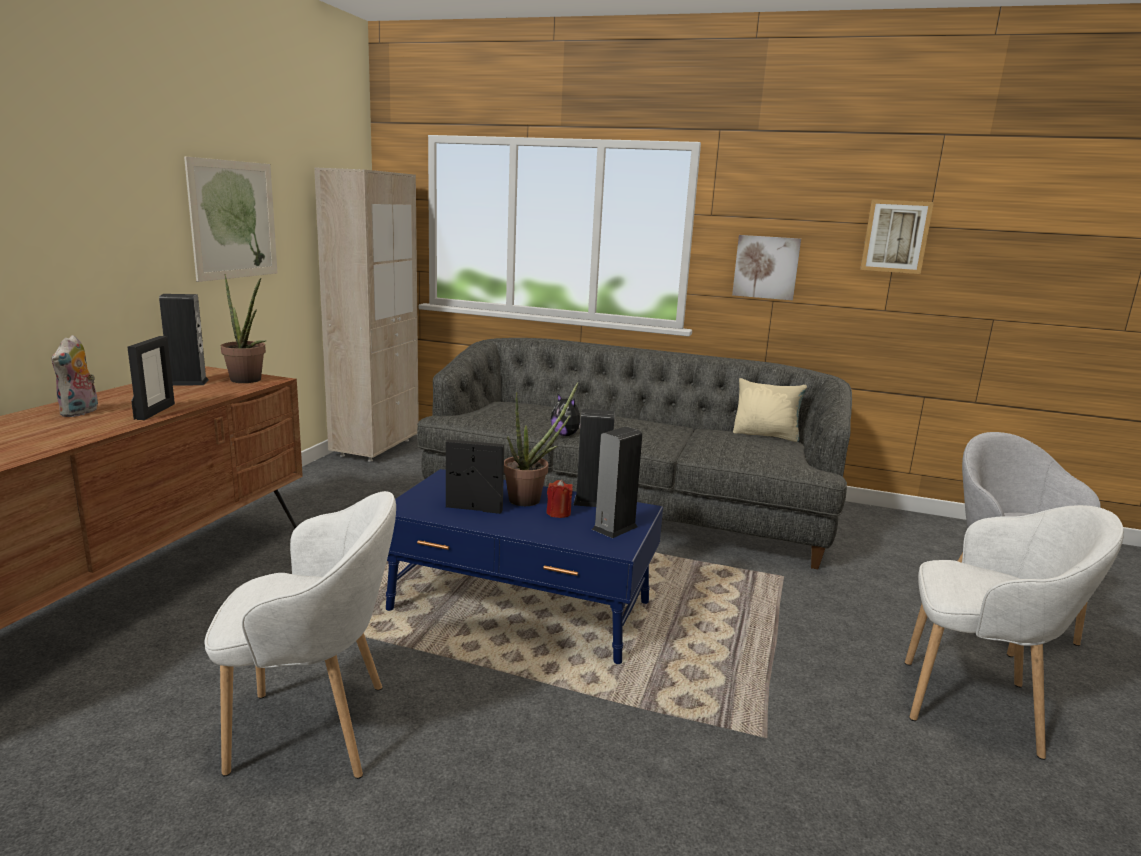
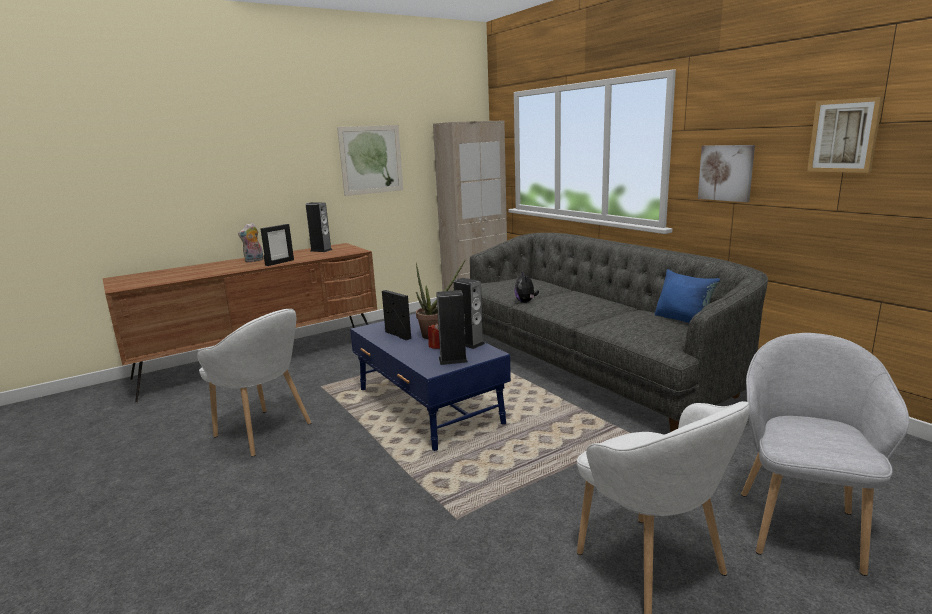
camera: 40 degrees right, 0 degrees up
potted plant [221,274,266,383] -> none
beige pillow [733,378,807,442] -> blue pillow [655,269,720,323]

